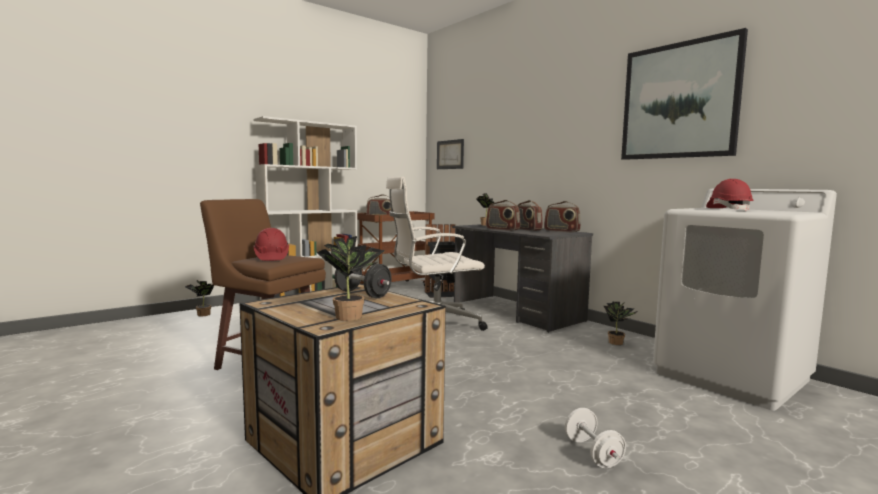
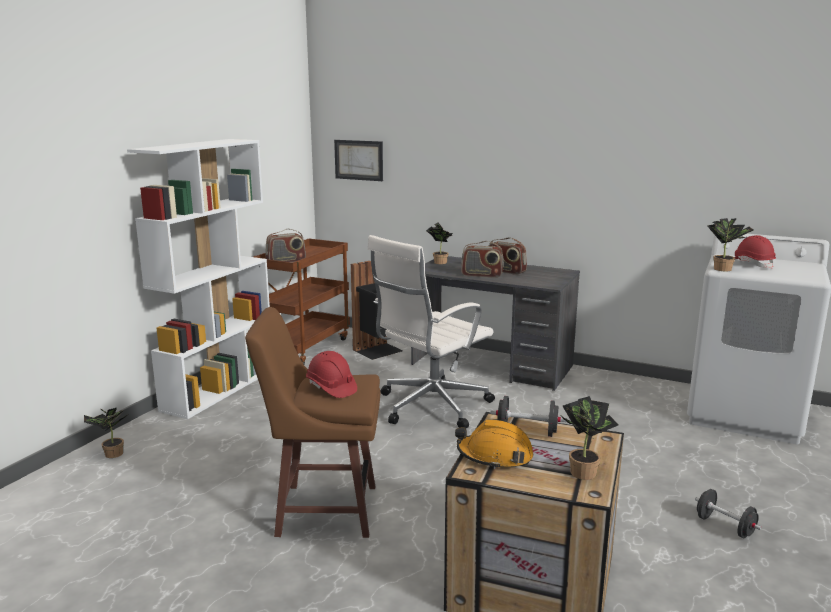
camera: 25 degrees left, 10 degrees up
radio [544,201,581,232] -> none
white dumbbell [565,408,626,468] -> black dumbbell [695,489,761,538]
potted plant [604,302,638,345] -> potted plant moved to [707,218,754,271]
picture [621,28,748,160] -> none
none -> orange hard hat [455,419,533,469]

